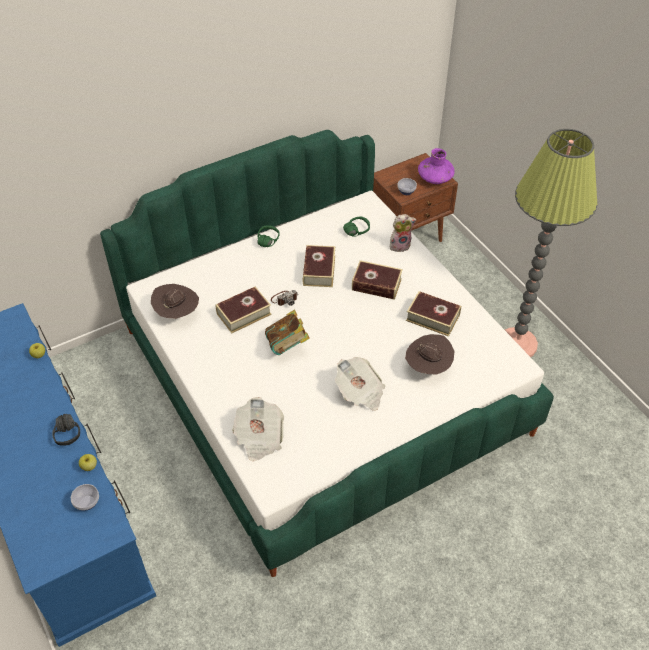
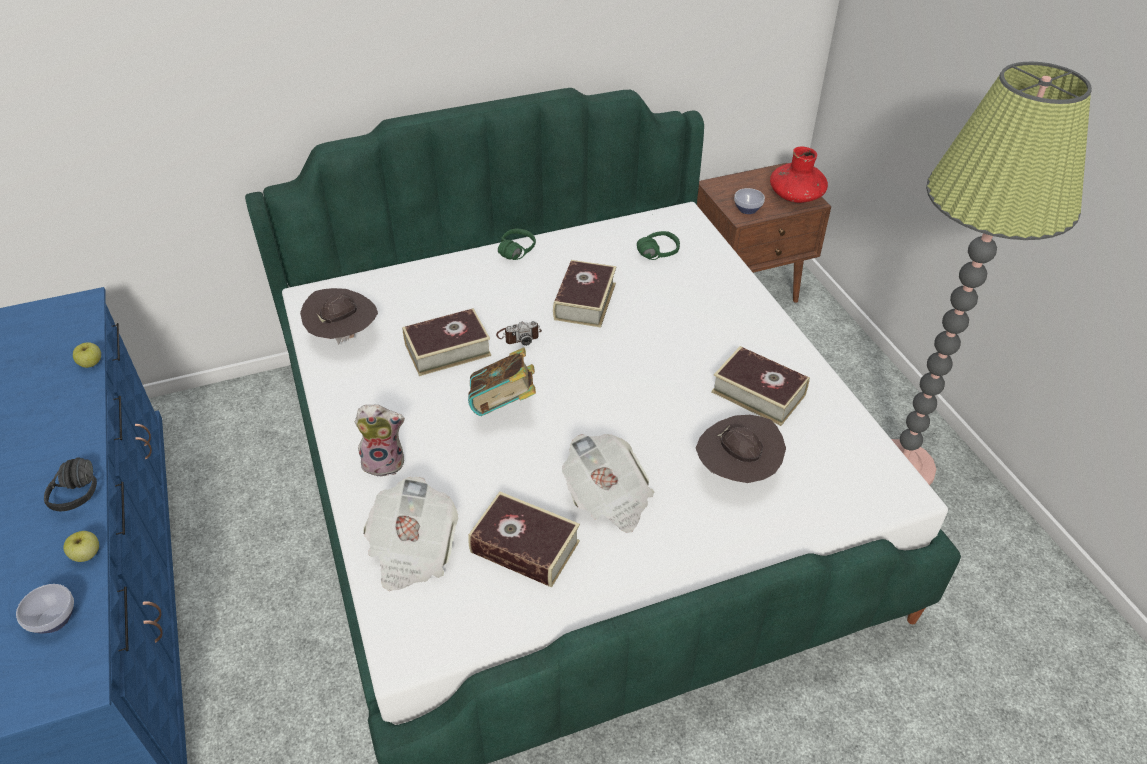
camera: 10 degrees right, 5 degrees down
book [352,260,403,300] -> book moved to [468,492,580,588]
plush toy [390,214,416,252] -> plush toy moved to [355,405,405,477]
purple vase [418,148,455,184] -> red vase [770,146,828,203]

